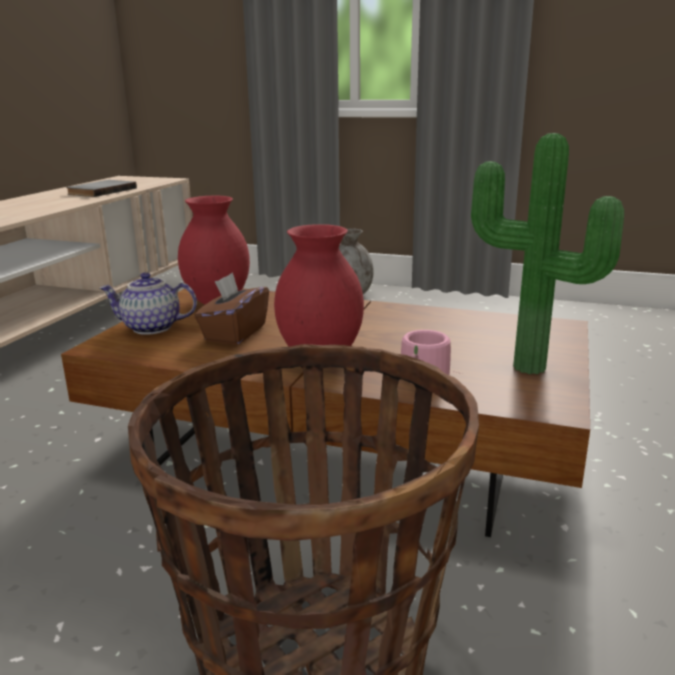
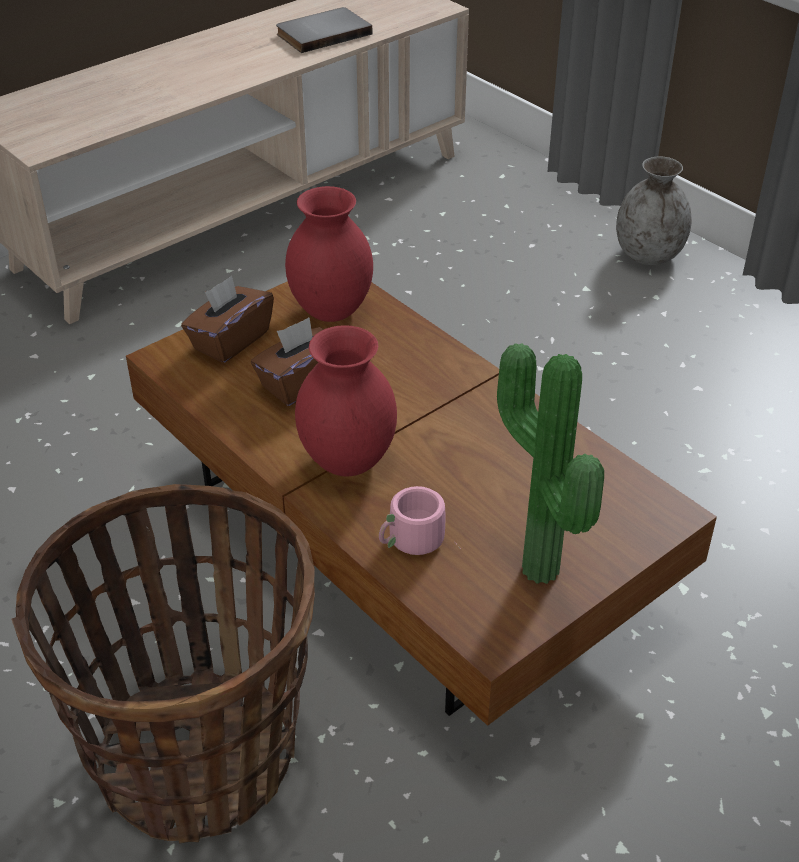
camera: 30 degrees right, 20 degrees up
teapot [100,272,197,335] -> brown tissue box [181,276,274,363]

